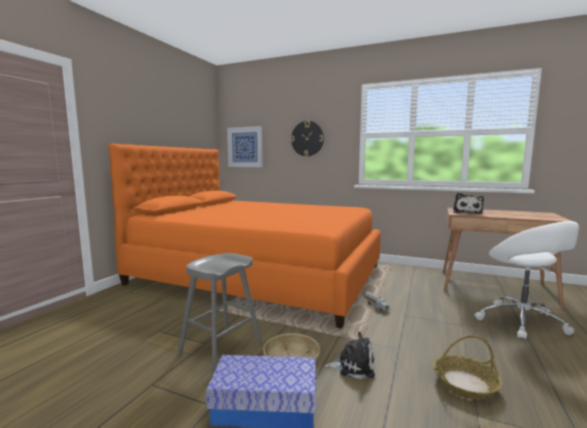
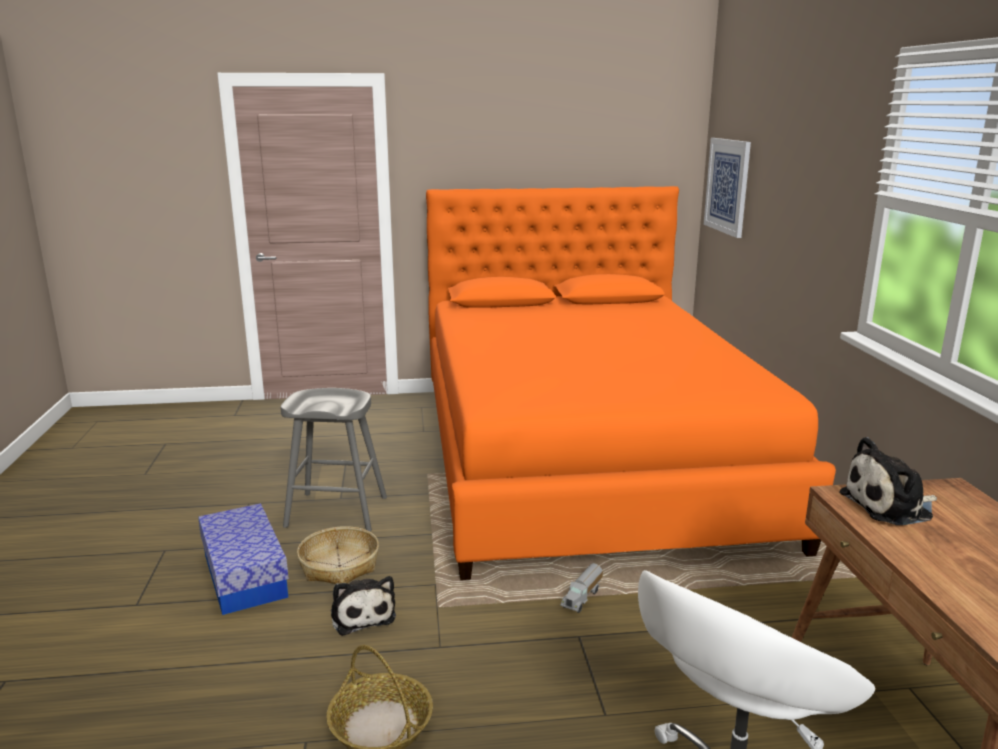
camera: 60 degrees right, 10 degrees up
wall clock [291,121,324,156] -> none

